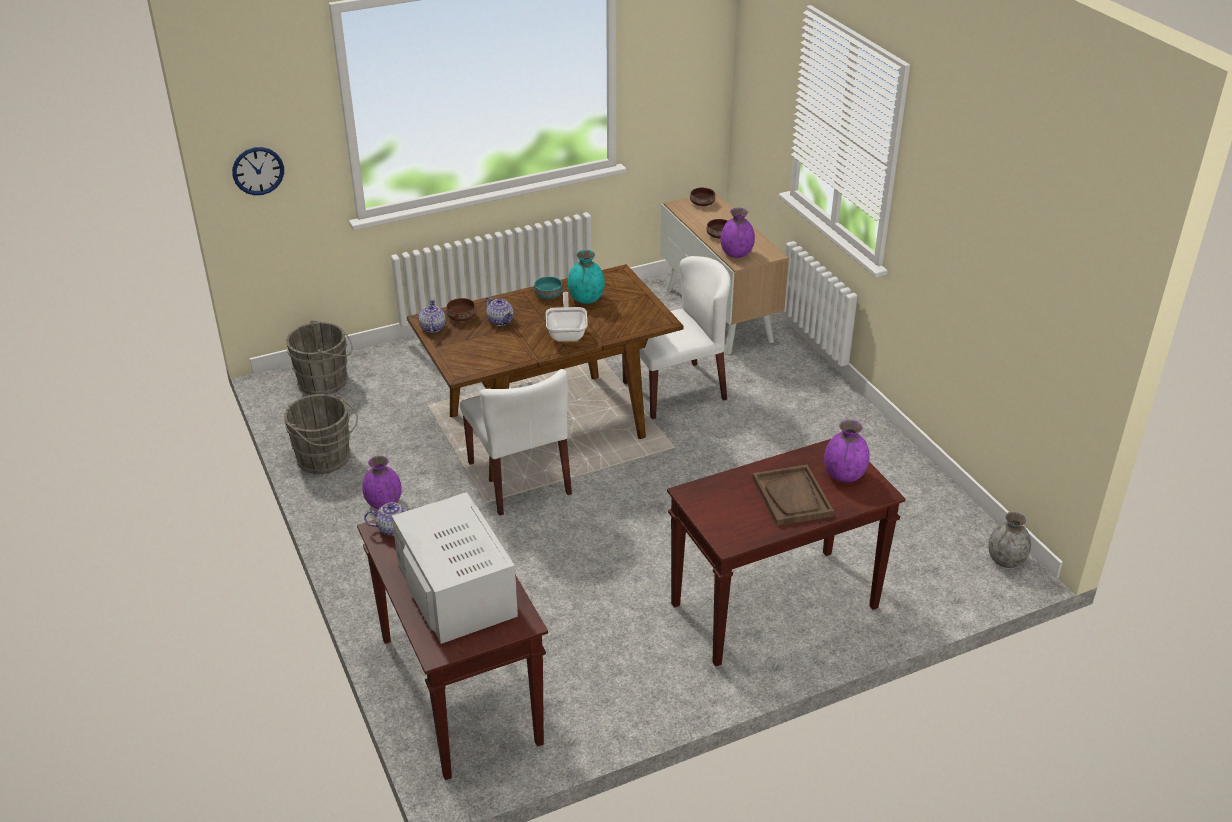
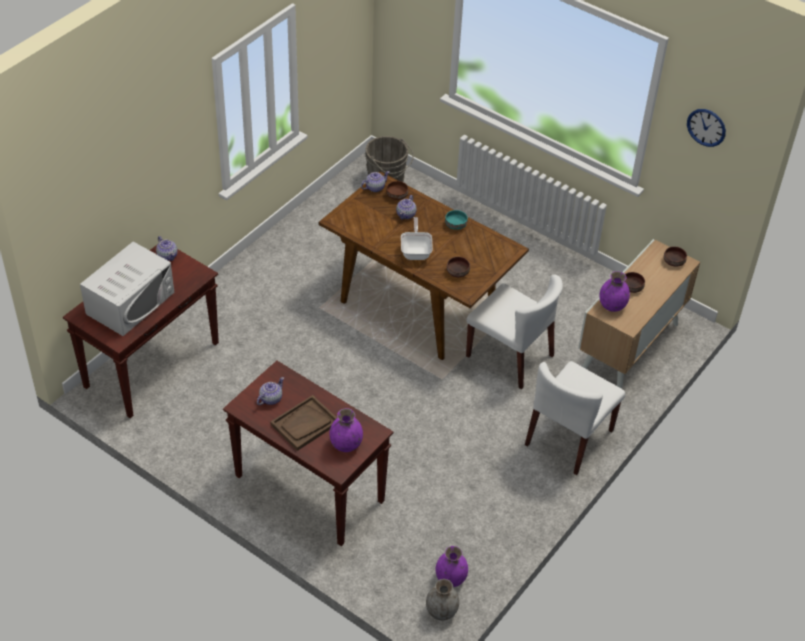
camera: 60 degrees right, 10 degrees up
wall clock [232,147,284,195] -> wall clock moved to [687,109,726,147]
grey bucket [284,394,358,474] -> none
purple vase [362,456,402,509] -> purple vase moved to [436,546,468,587]
white chair [460,369,572,516] -> white chair moved to [525,361,625,475]
frying pan [546,292,588,342] -> frying pan turned 60 degrees counterclockwise [401,217,433,260]
turquoise vase [568,250,605,304] -> none
none -> teapot [257,377,284,405]
none -> brown bowl [447,257,470,277]

